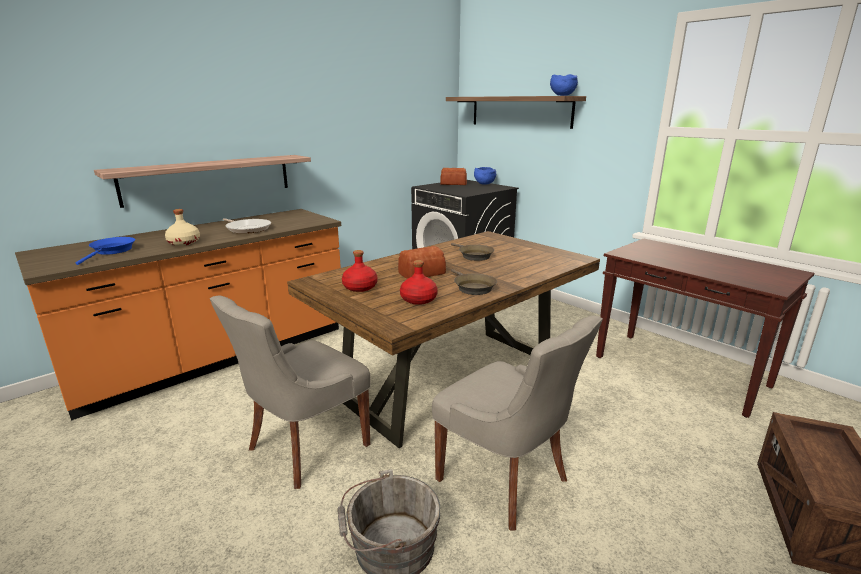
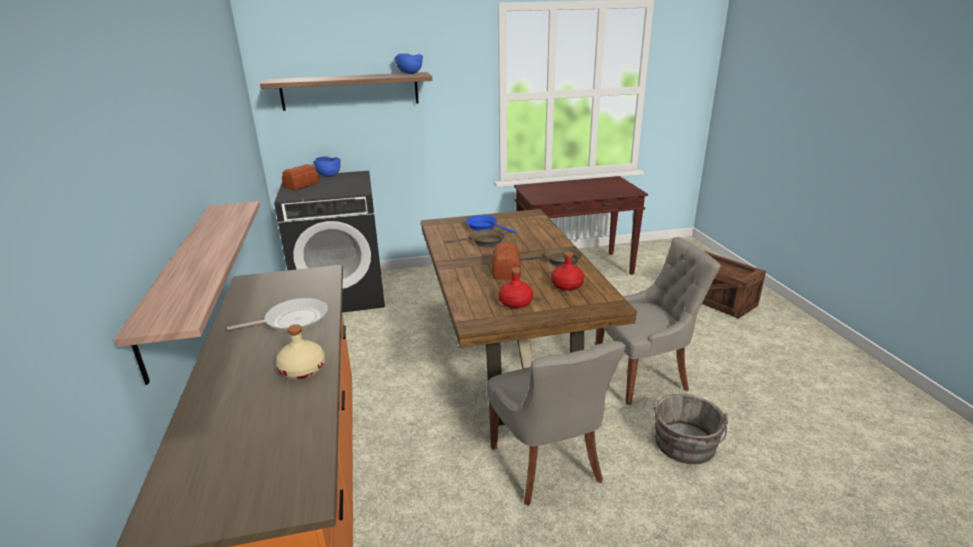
camera: 60 degrees left, 5 degrees up
blue frying pan [76,237,135,265] -> blue frying pan moved to [466,215,516,234]

